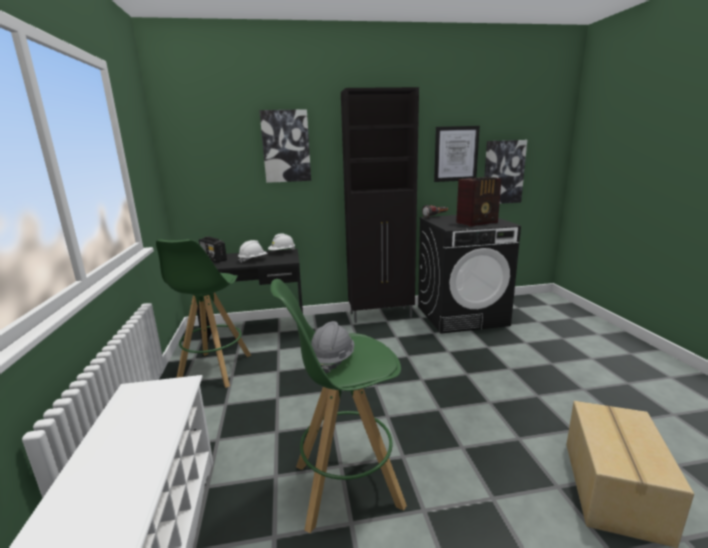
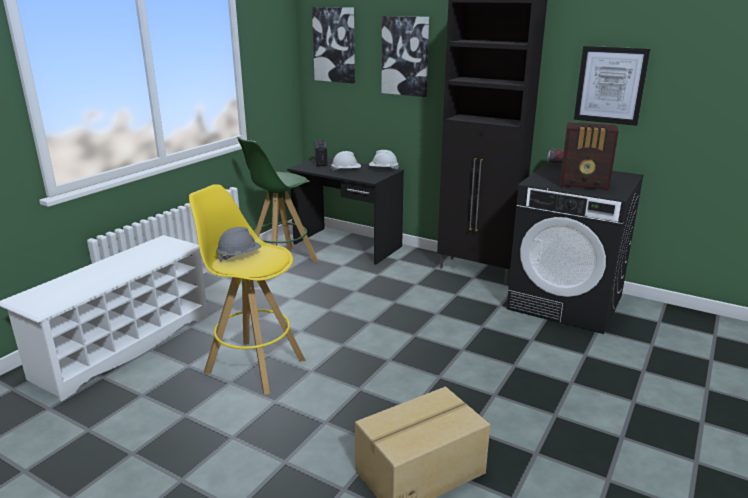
camera: 40 degrees right, 5 degrees up
green stool [270,279,407,533] -> yellow stool [189,184,306,395]
picture [484,140,527,204] -> picture moved to [312,7,355,83]

